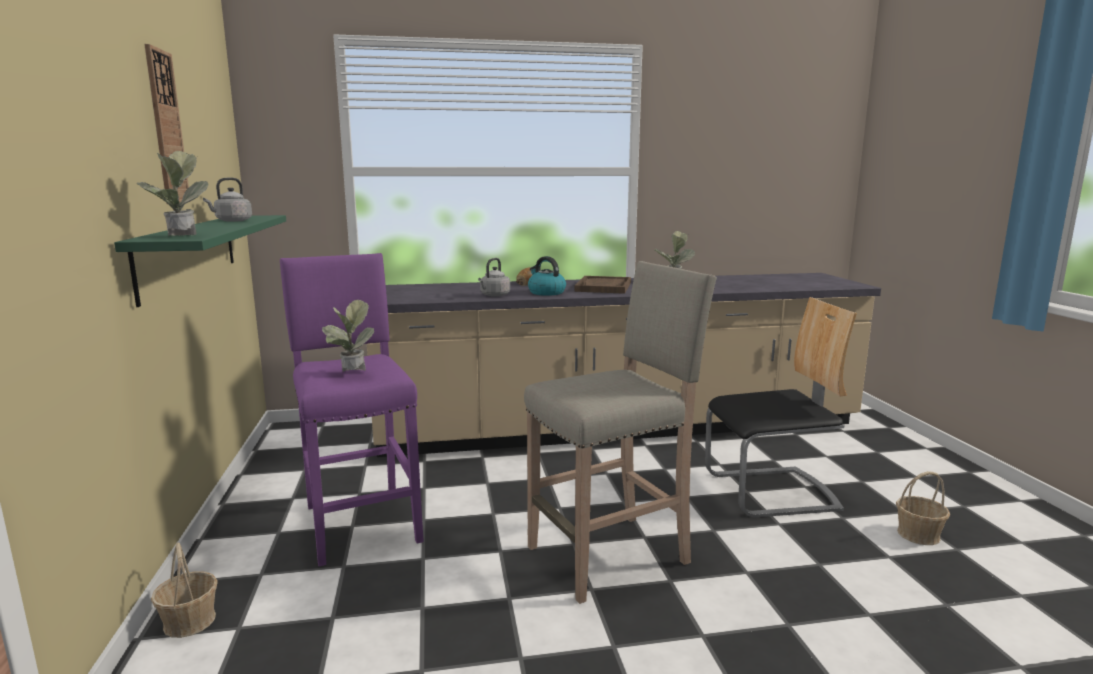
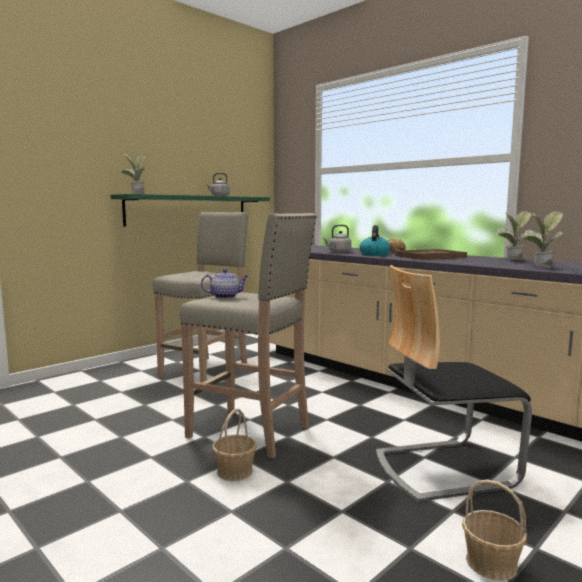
camera: 55 degrees right, 5 degrees down
wall clock [144,44,191,203] -> none
basket [151,543,218,638] -> basket moved to [212,409,257,481]
purple stool [280,253,424,566] -> beige stool [153,212,249,383]
potted plant [322,300,374,371] -> potted plant moved to [522,211,563,268]
chair [705,297,857,517] -> chair turned 120 degrees clockwise [376,265,532,502]
none -> teapot [201,269,248,299]

